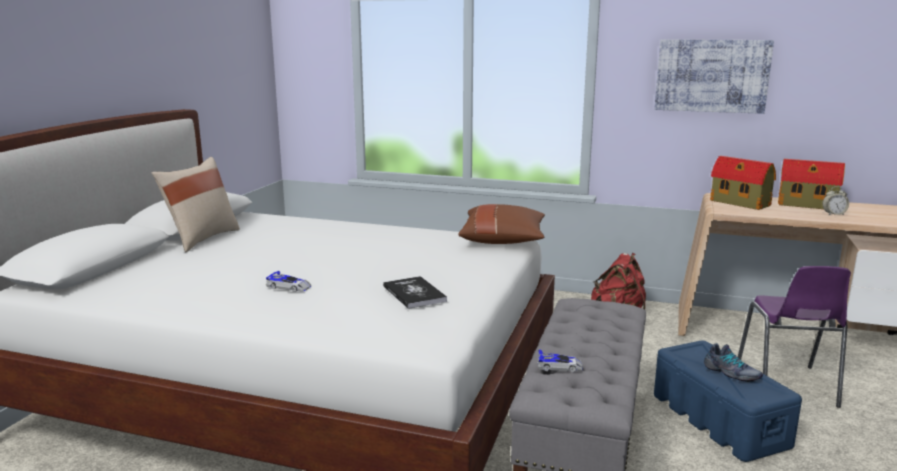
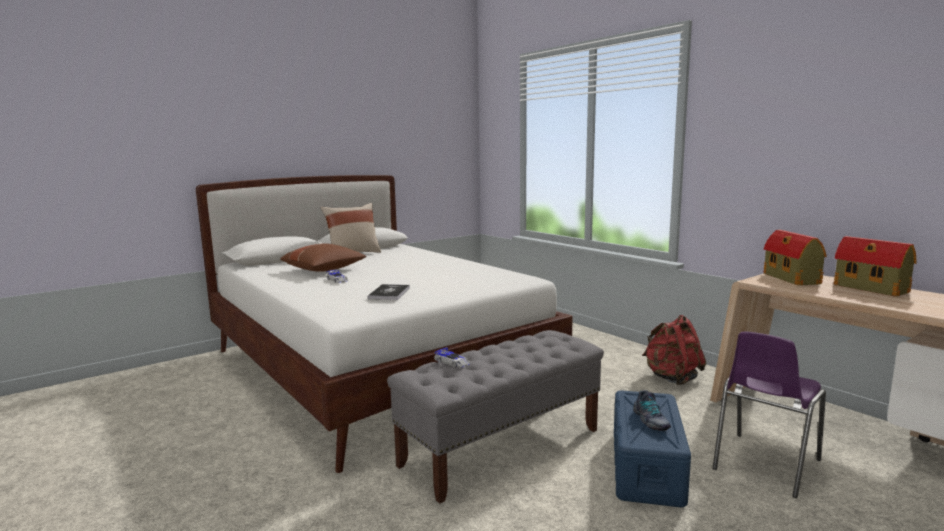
camera: 35 degrees right, 5 degrees down
brown pillow [458,204,545,244] -> brown pillow moved to [280,243,366,272]
picture [654,39,774,114] -> none
alarm clock [822,186,849,215] -> none

